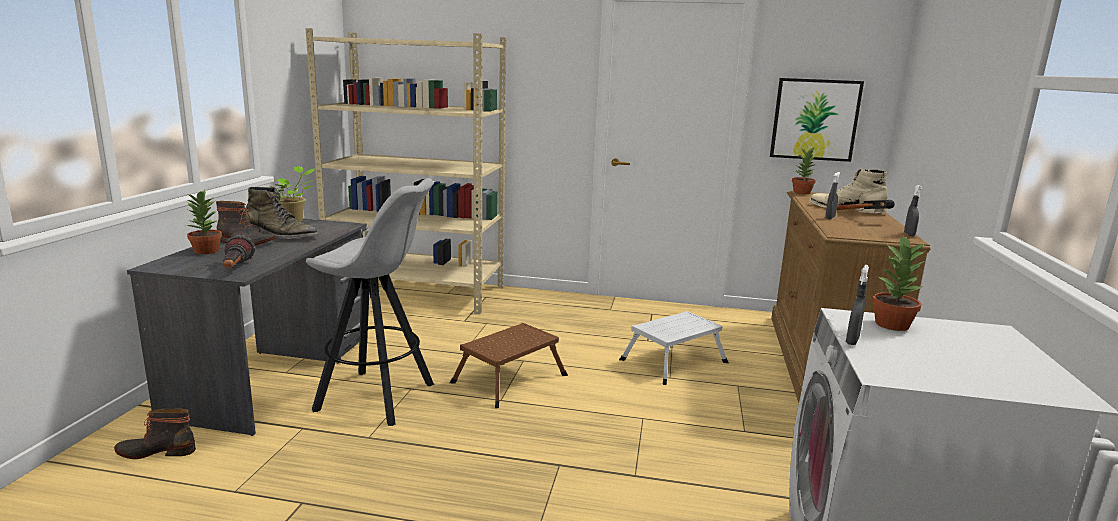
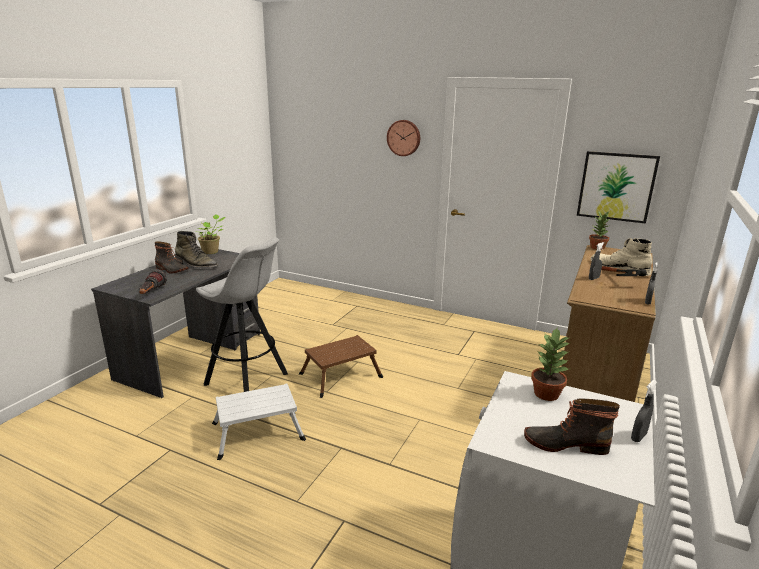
camera: 15 degrees right, 5 degrees up
boot [114,409,196,459] -> boot moved to [524,398,620,455]
potted plant [186,190,222,254] -> none
beige bookcase [305,28,506,314] -> none
white step ladder [619,311,729,385] -> white step ladder moved to [212,383,306,460]
grey spray bottle [846,265,869,345] -> grey spray bottle moved to [631,380,657,442]
none -> wall clock [387,120,420,156]

